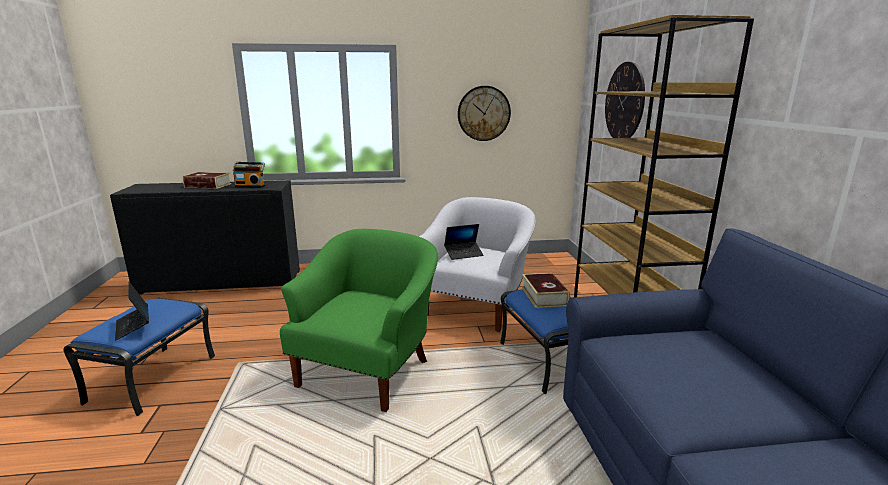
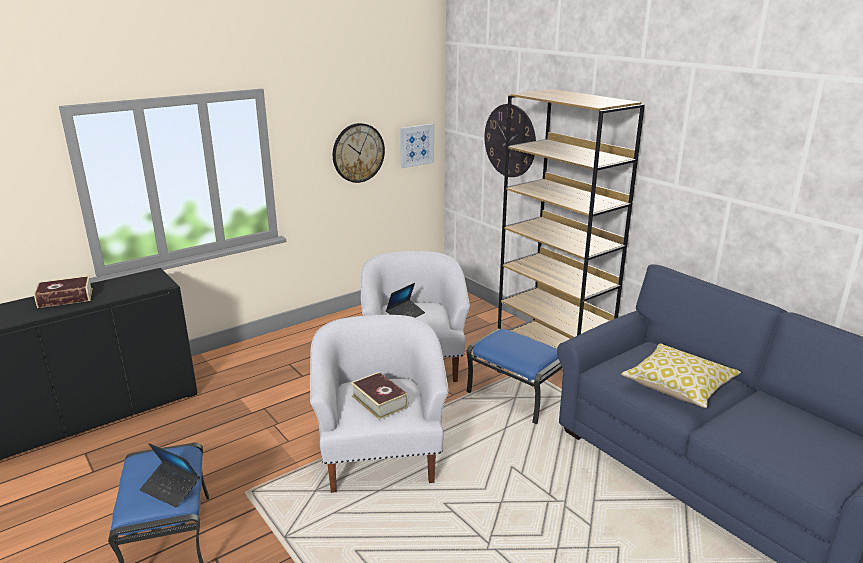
camera: 30 degrees left, 5 degrees up
radio [232,162,265,188] -> none
green armchair [280,229,438,412] -> white armchair [310,315,449,493]
book [522,273,569,308] -> book moved to [351,372,409,420]
none -> picture [400,124,434,168]
none -> pillow [621,344,741,408]

